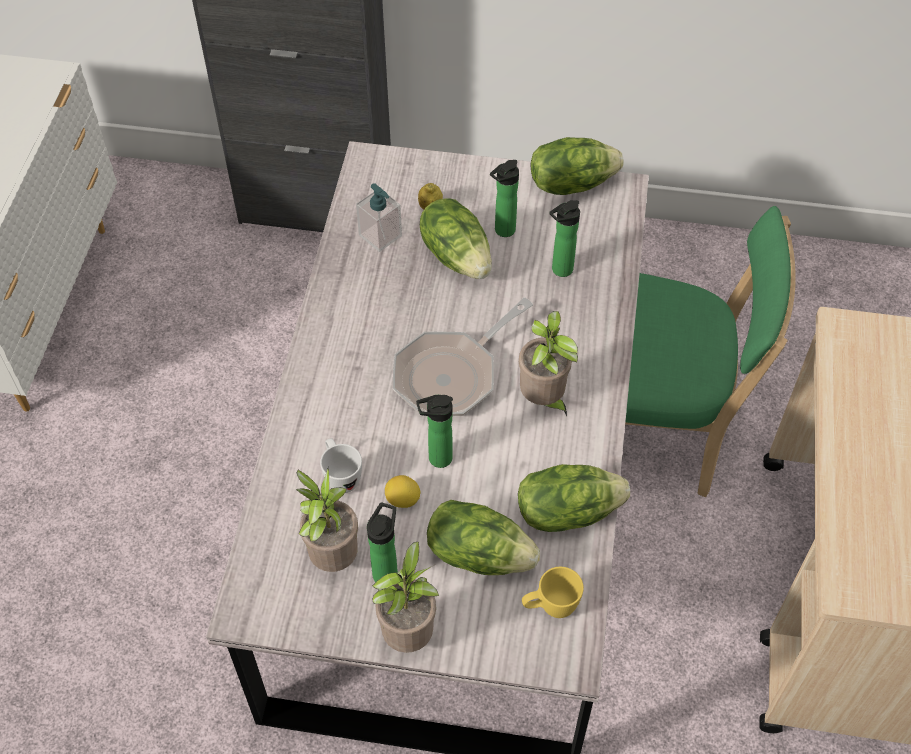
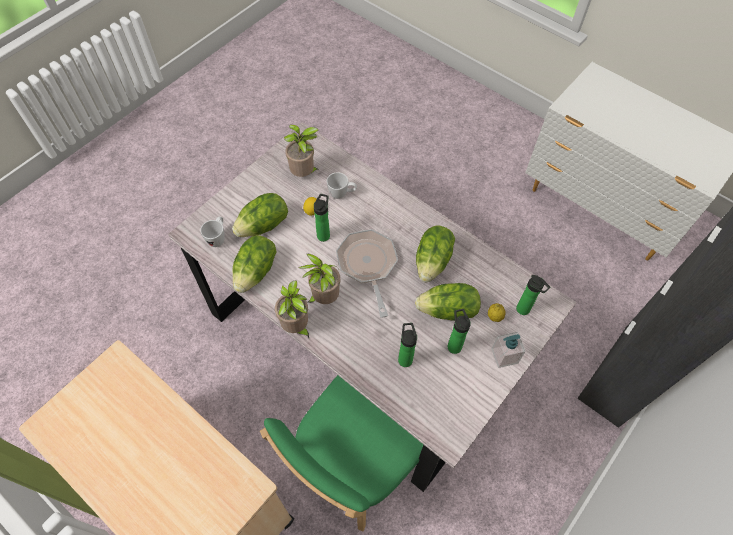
camera: 120 degrees right, 5 degrees up
soap dispenser [356,183,402,252] -> soap dispenser moved to [492,332,526,368]
bottle [367,503,398,582] -> bottle moved to [516,275,550,315]
potted plant [372,542,439,653] -> potted plant moved to [275,280,309,338]
yellow mug [522,567,584,618] -> white mug [200,217,225,247]
lettuce [531,137,624,195] -> lettuce moved to [416,225,455,282]

